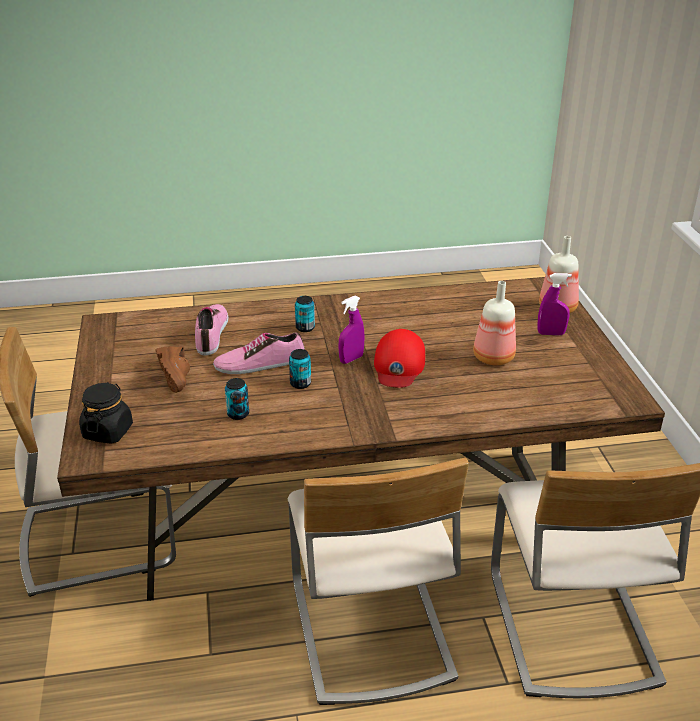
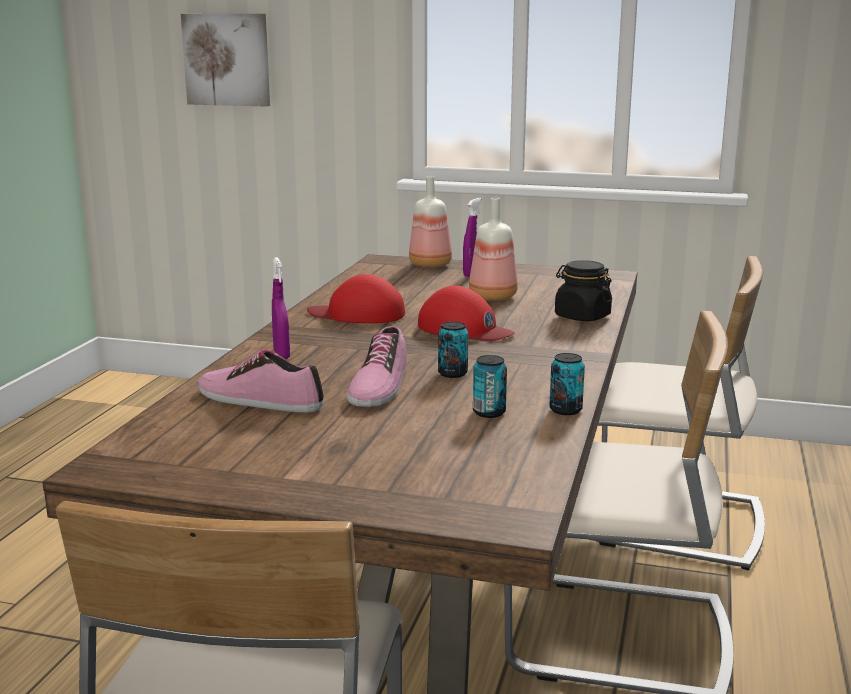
camera: 65 degrees left, 15 degrees down
black jar [79,382,133,444] -> black jar moved to [555,260,612,321]
brown shoe [155,346,190,393] -> none
can [295,296,315,332] -> can moved to [549,353,585,415]
purple spray bottle [339,296,365,364] -> purple spray bottle moved to [272,257,290,359]
none -> picture [181,14,270,106]
none -> red cap [307,274,405,323]

